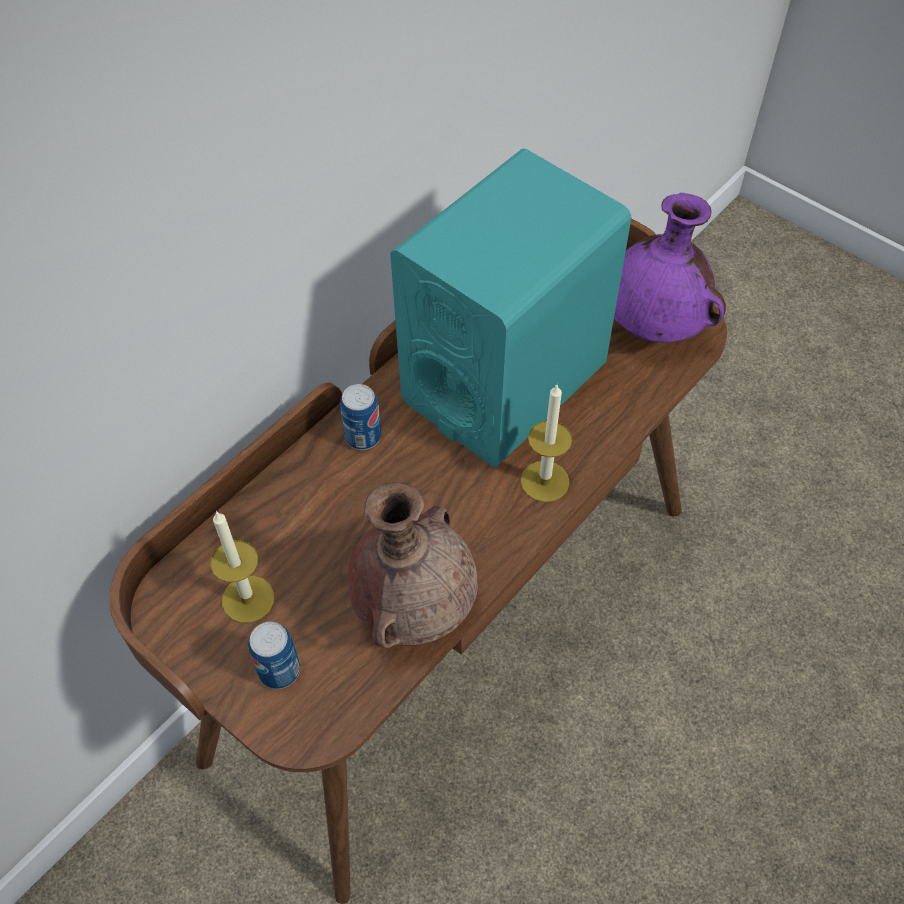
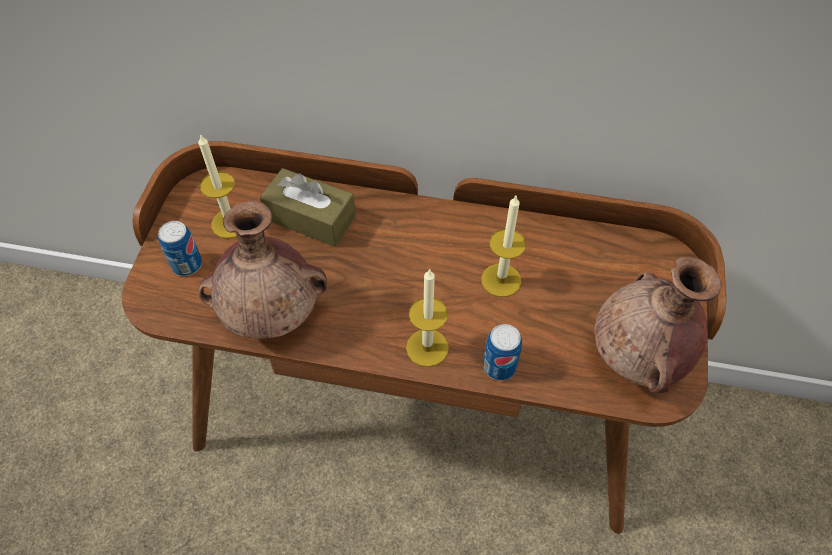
camera: 60 degrees right, 0 degrees up
can [340,384,381,450] -> can moved to [483,324,522,381]
turquoise speaker [390,149,632,467] -> candle [481,196,526,297]
purple vase [614,193,726,342] -> brown vase [594,256,722,393]
none -> brown tissue box [260,168,356,247]

